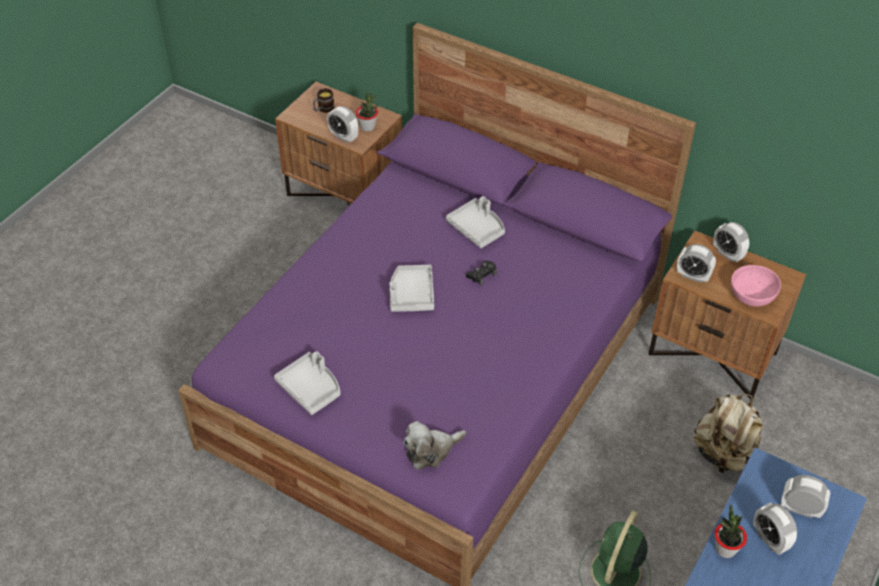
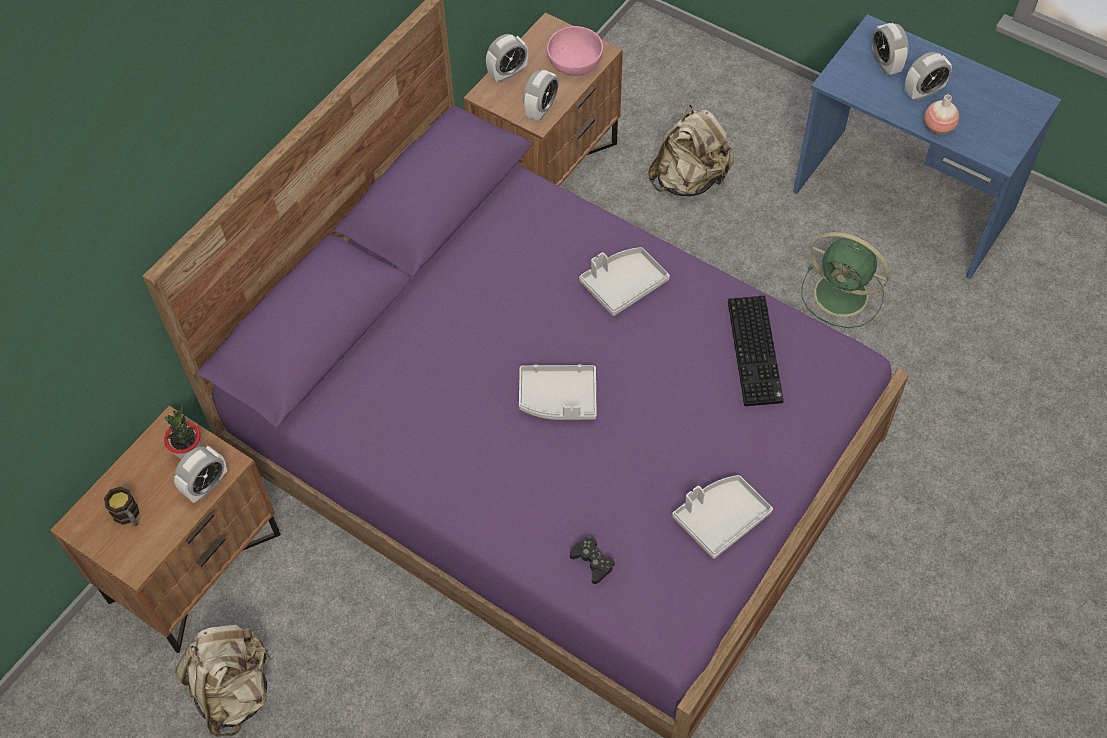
camera: 85 degrees left, 10 degrees up
plush toy [403,421,466,470] -> none
grey tray [446,196,505,248] -> grey tray moved to [579,247,670,316]
black game controller [466,260,497,286] -> black game controller moved to [570,537,615,584]
potted plant [715,505,747,558] -> vase [924,95,959,134]
alarm clock [781,475,830,518] -> alarm clock turned 45 degrees counterclockwise [872,23,909,75]
none -> beige backpack [176,625,272,737]
none -> keyboard [728,296,784,406]

